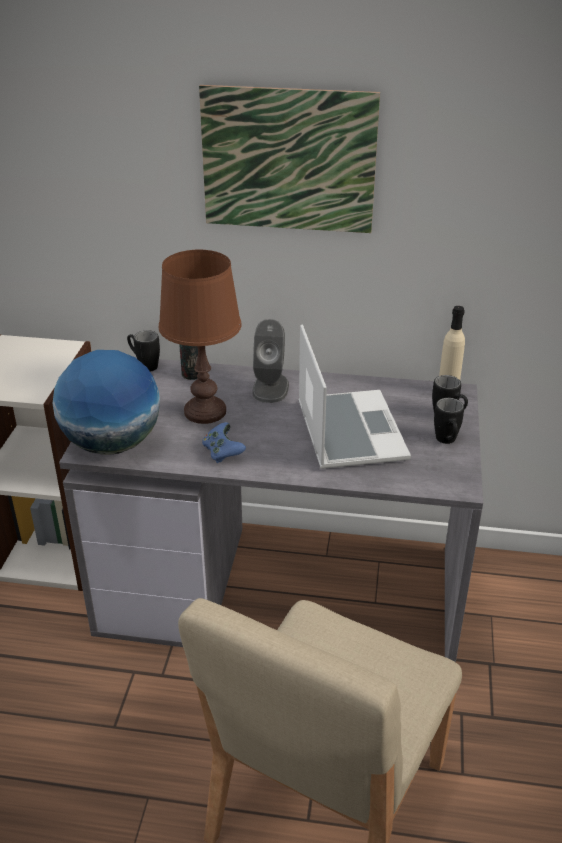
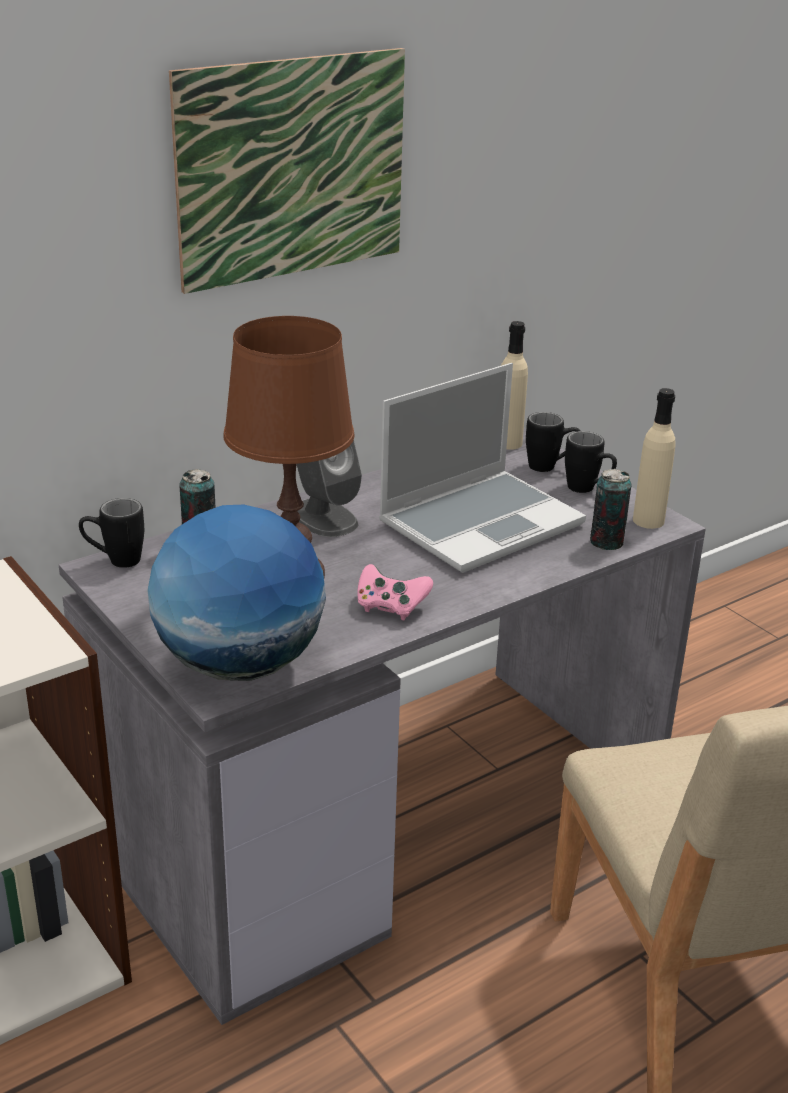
camera: 45 degrees left, 5 degrees down
blue game controller [202,422,246,463] -> pink game controller [358,564,433,621]
laptop [299,324,411,469] -> laptop turned 105 degrees clockwise [379,363,586,573]
none -> can [590,469,632,550]
none -> beige bottle [633,388,675,529]

